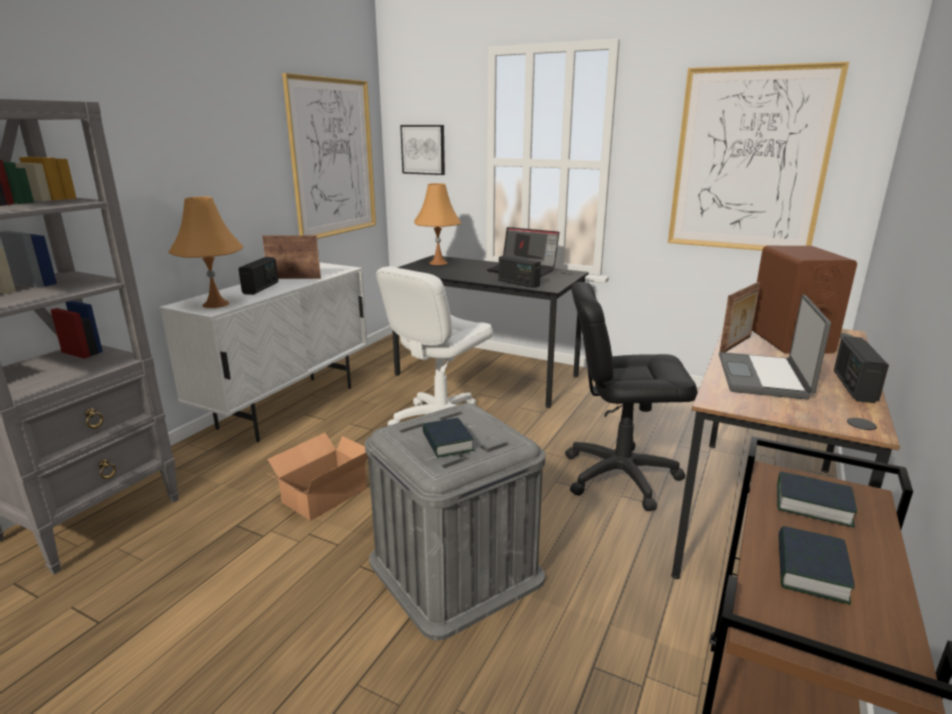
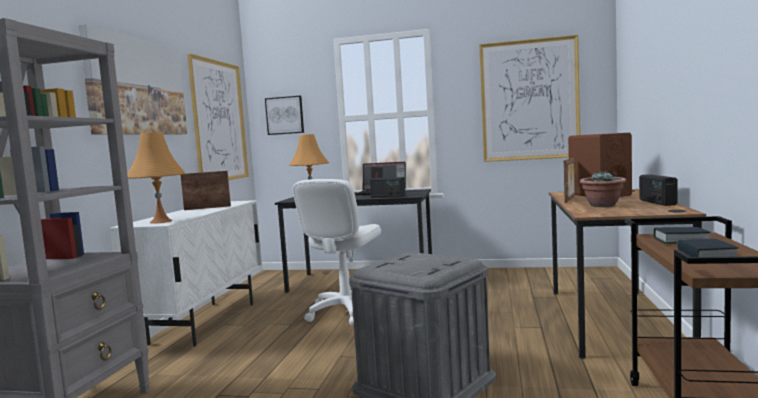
camera: 15 degrees left, 15 degrees down
radio [238,257,278,295] -> none
cardboard box [267,433,368,521] -> none
book [423,418,474,458] -> none
black office chair [565,282,697,511] -> none
laptop [719,295,831,400] -> potted plant [580,171,626,207]
none -> picture [78,24,187,135]

